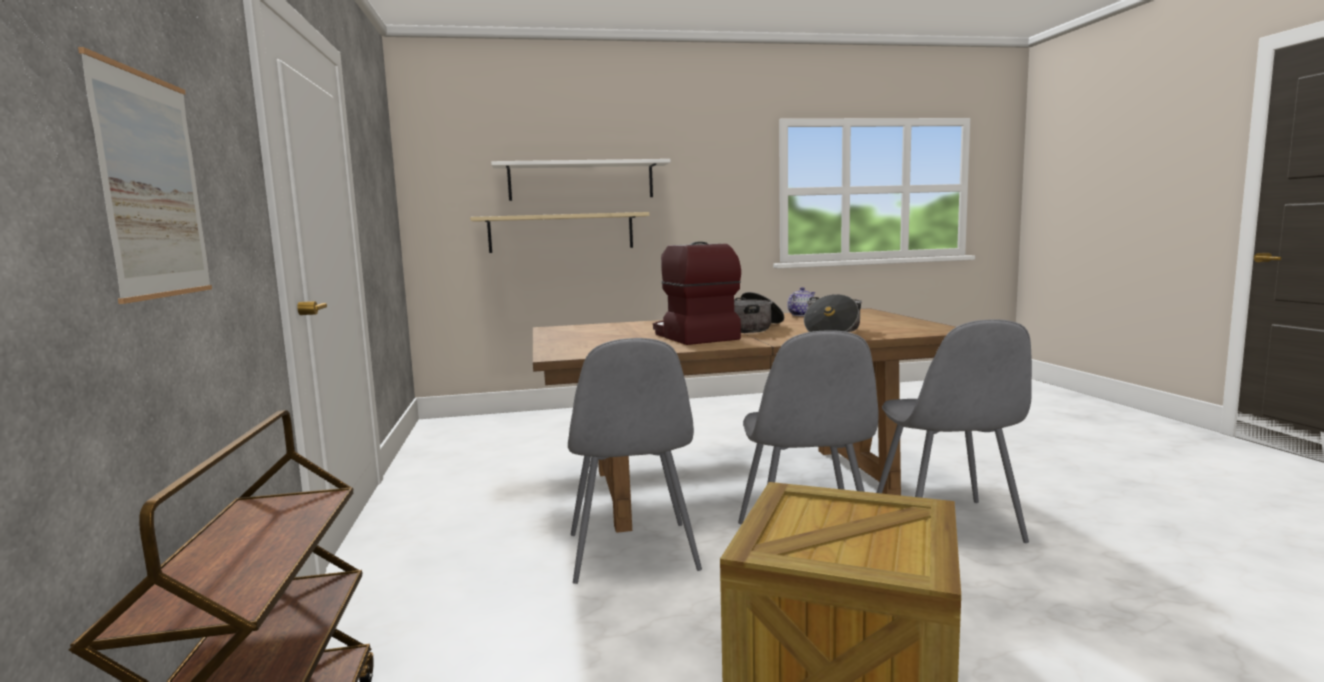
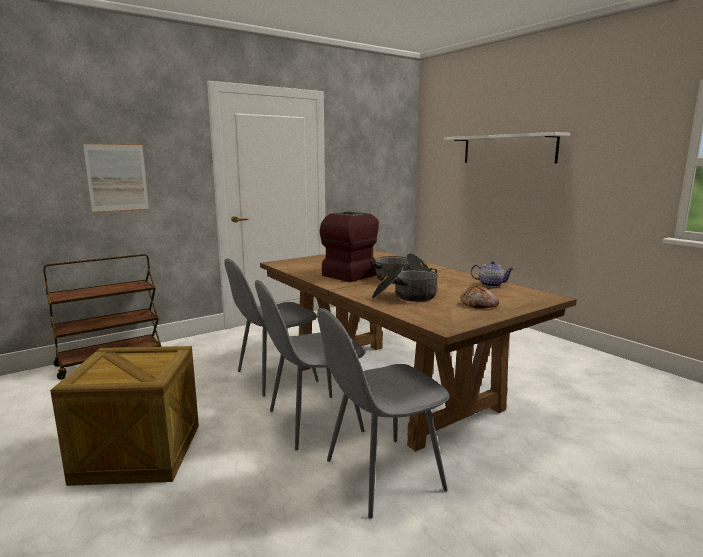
camera: 65 degrees right, 5 degrees up
beige shelf [470,212,649,253] -> none
none -> bread [460,285,499,309]

